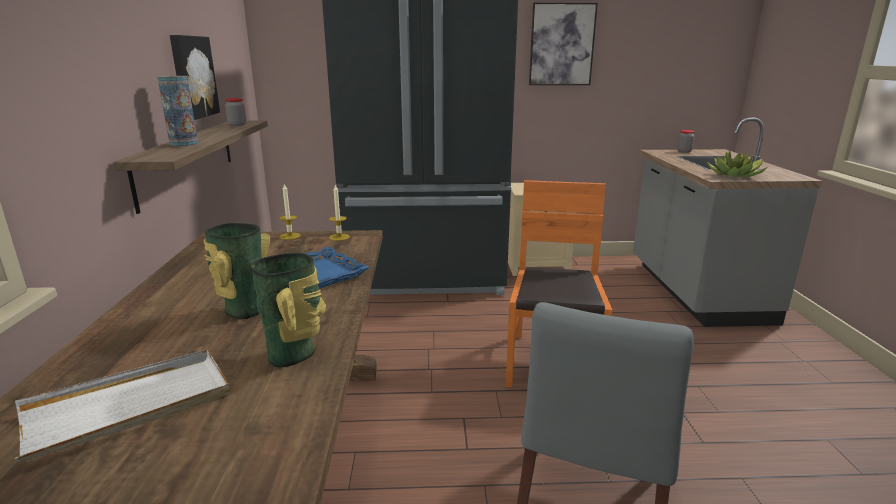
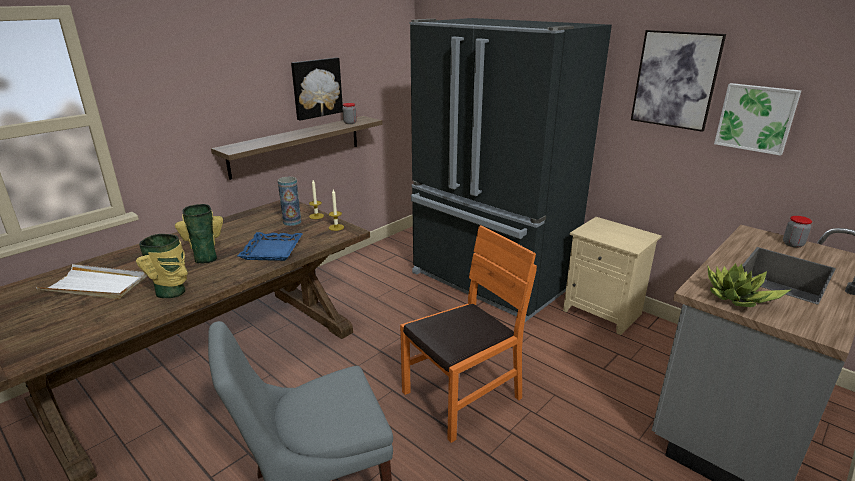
camera: 45 degrees right, 5 degrees up
vase [157,76,198,147] -> vase moved to [278,177,301,226]
none -> picture [714,83,801,156]

